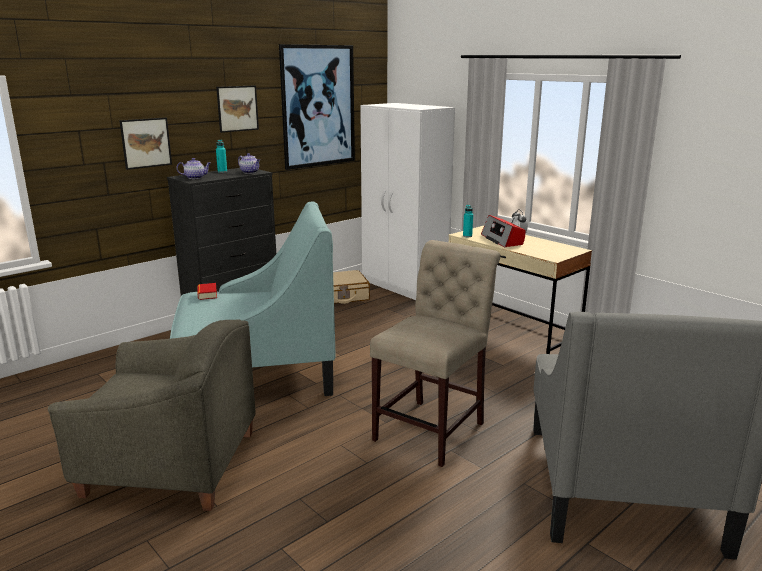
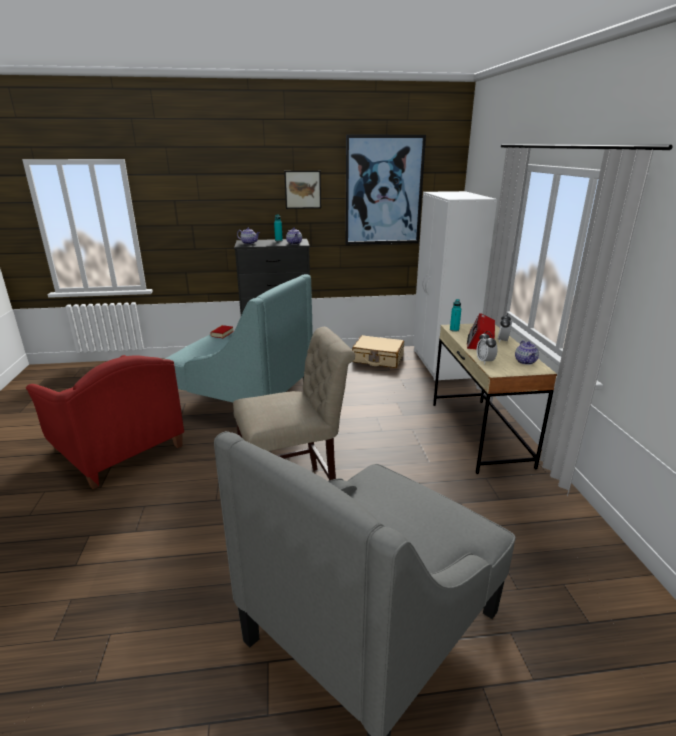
camera: 35 degrees right, 5 degrees up
grey armchair [48,319,256,511] -> red armchair [26,355,184,489]
picture [119,117,172,170] -> none
none -> alarm clock [477,331,497,365]
none -> teapot [515,340,539,365]

